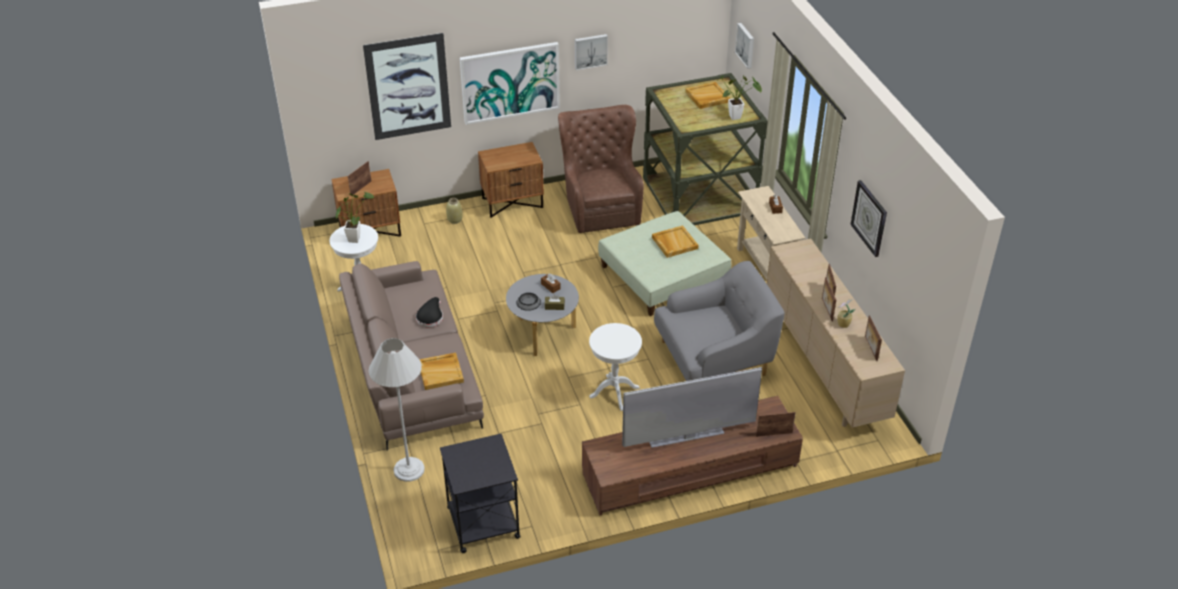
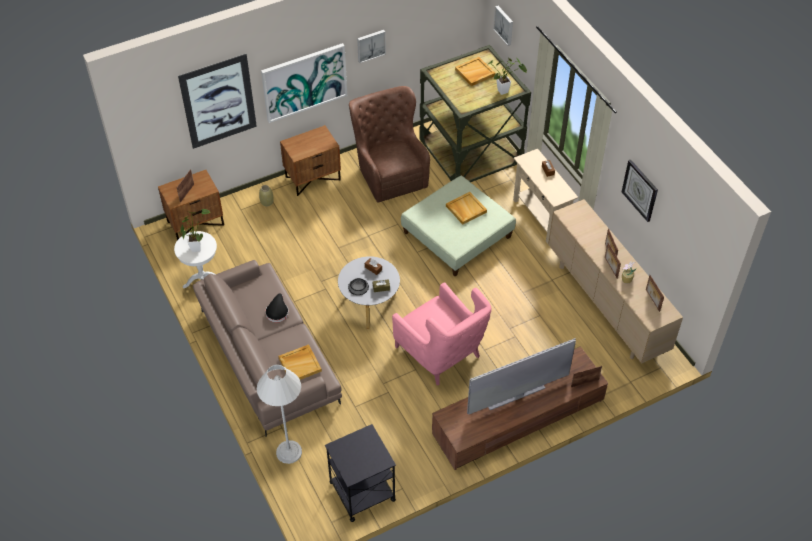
camera: 10 degrees left, 10 degrees up
white side table [589,323,642,411] -> pink armchair [392,282,492,385]
grey armchair [654,261,784,381] -> none

